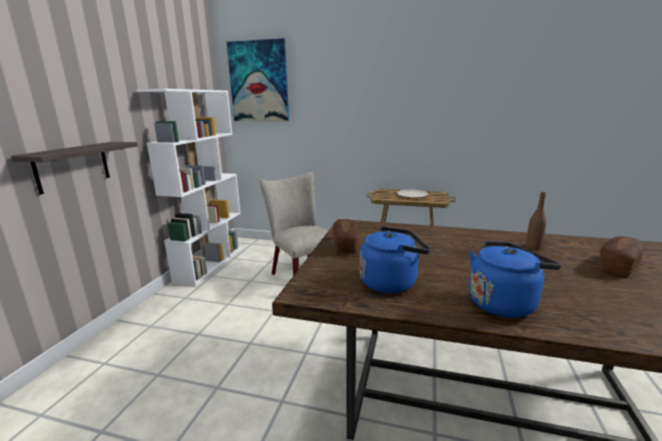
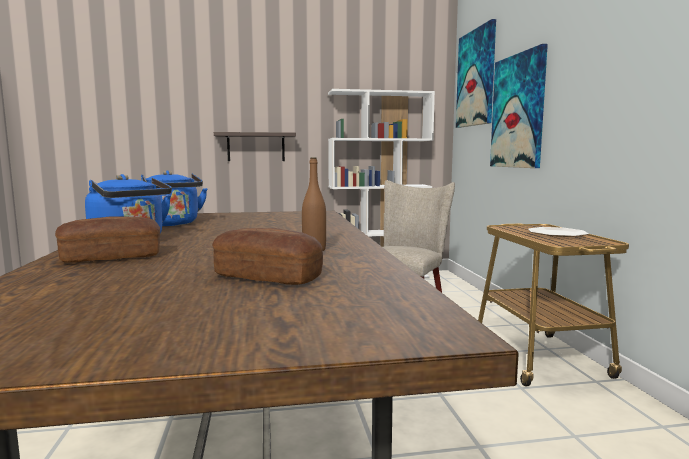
camera: 65 degrees right, 10 degrees down
bread [333,219,358,253] -> bread moved to [55,216,160,263]
none -> picture [490,44,548,168]

